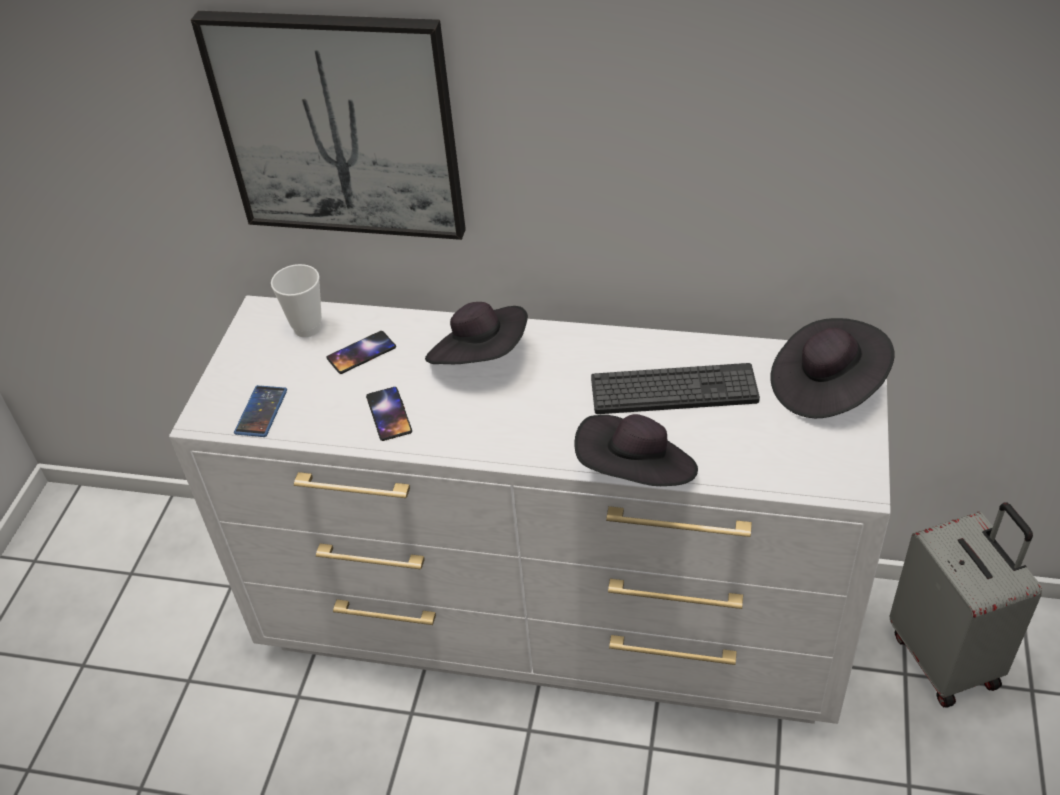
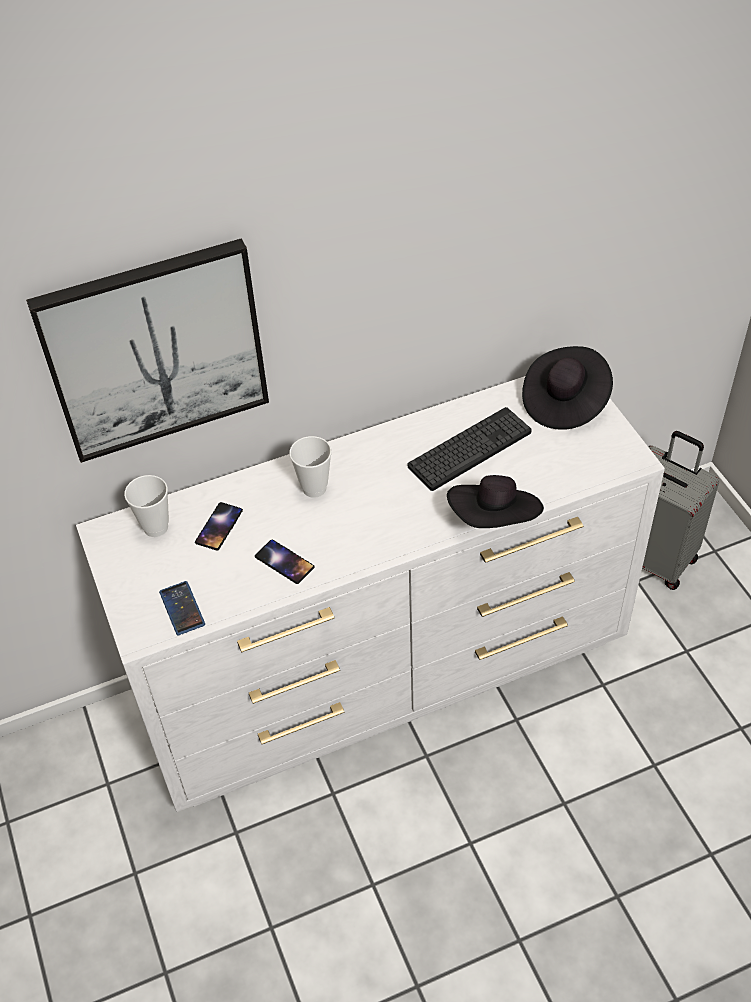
camera: 35 degrees left, 5 degrees up
black hat [425,302,528,364] -> cup [289,436,332,498]

